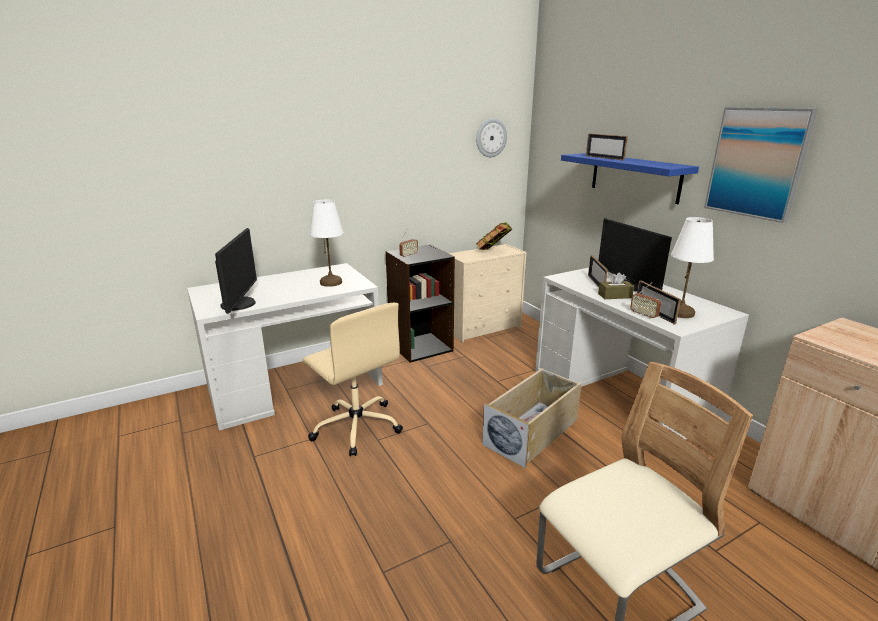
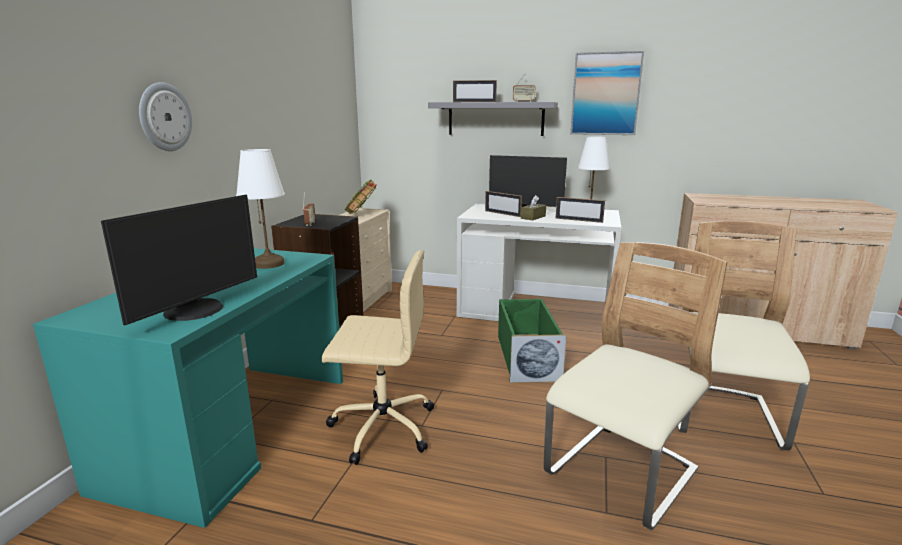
camera: 45 degrees left, 5 degrees down
white desk [187,263,383,430] -> turquoise desk [33,248,343,528]
monitor [215,228,257,314] -> monitor turned 75 degrees clockwise [101,195,257,325]
wall clock [476,118,507,157] -> wall clock moved to [139,82,192,151]
beige storage box [482,368,582,468] -> green storage box [498,299,567,383]
blue shelf [561,153,699,204] -> grey shelf [428,102,558,136]
radio [630,282,661,319] -> radio moved to [513,73,536,102]
none -> beige chair [543,242,727,530]

